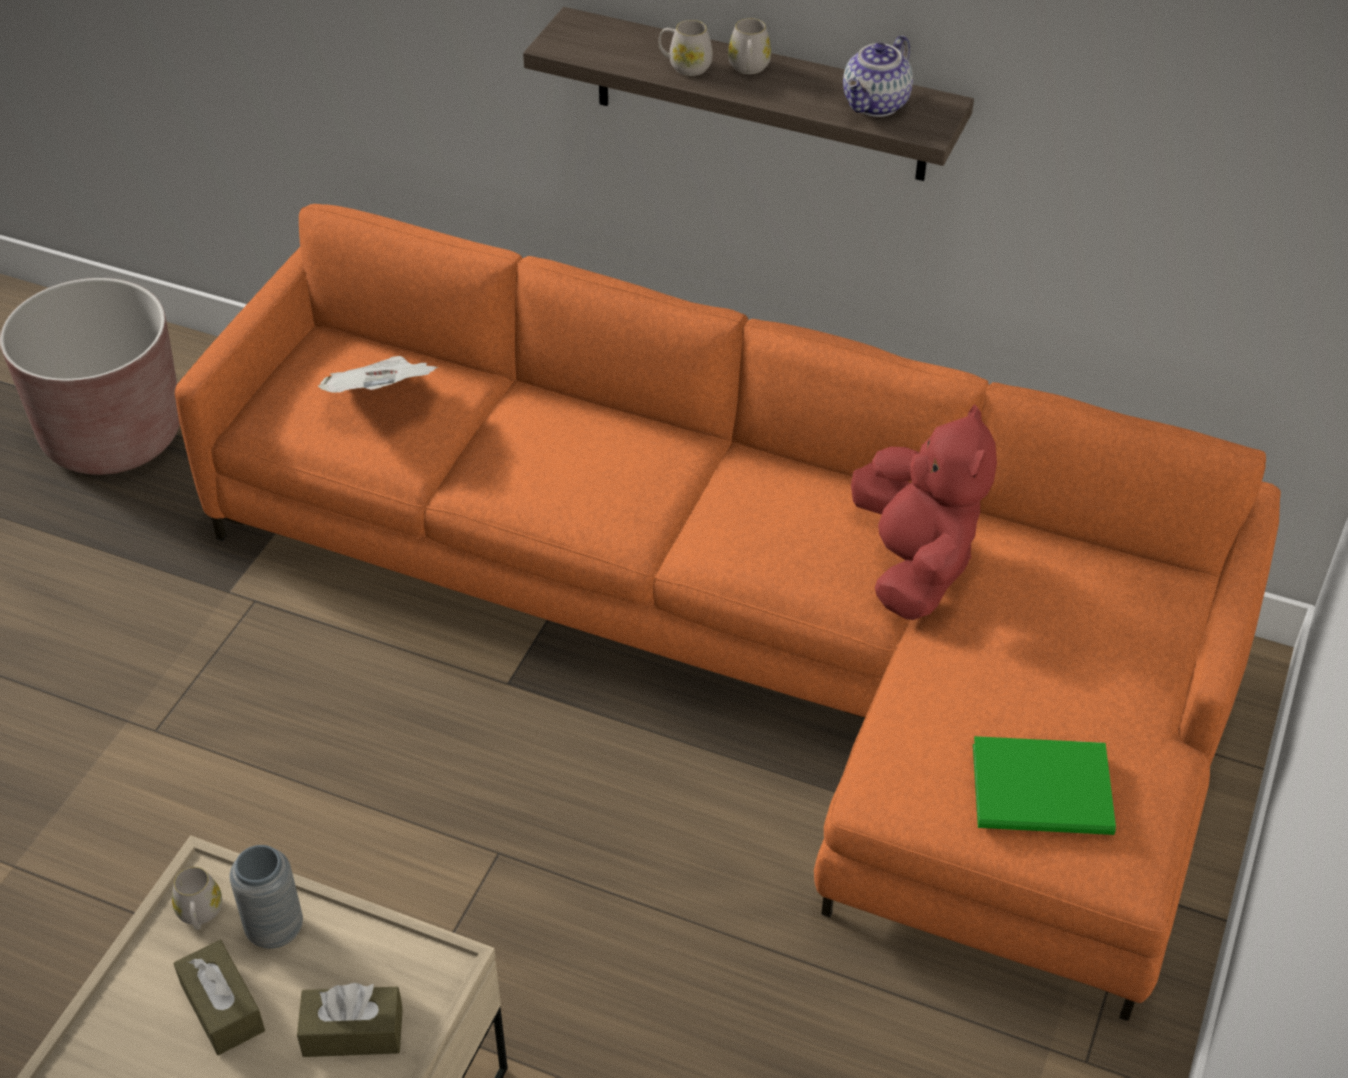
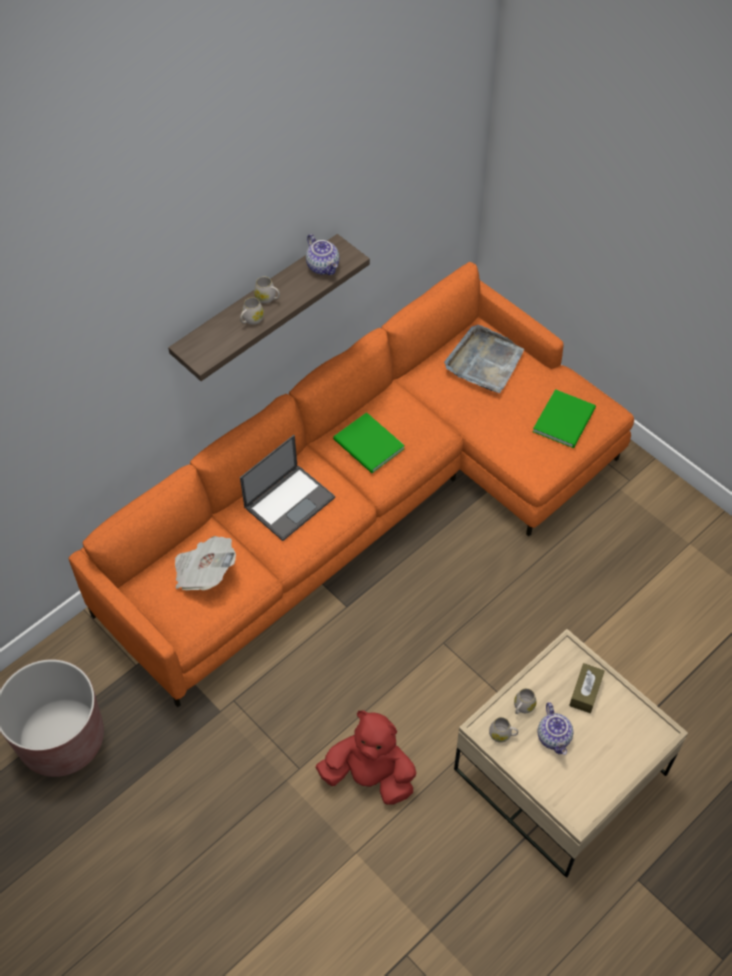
camera: 65 degrees left, 10 degrees up
brown tissue box [173,940,265,1055] -> teapot [538,702,573,755]
grey vase [230,845,303,949] -> white mug [514,688,536,714]
red plush toy [851,404,997,620] -> red plush toy moved to [315,711,417,805]
none -> laptop [240,435,335,541]
none -> green book [333,412,405,473]
none -> grey tray [444,325,524,393]

